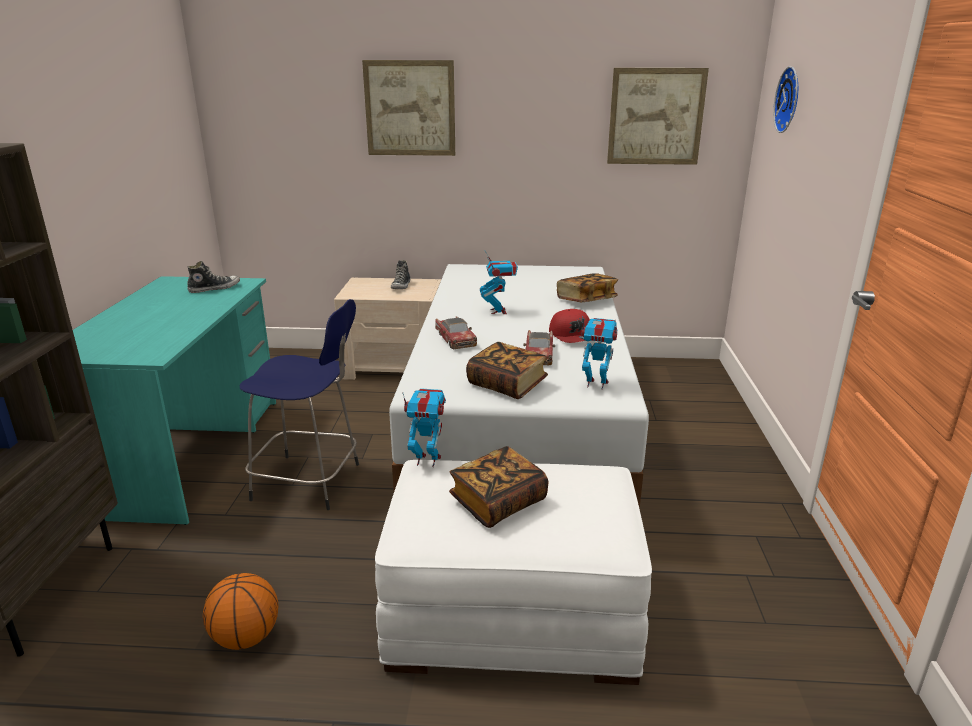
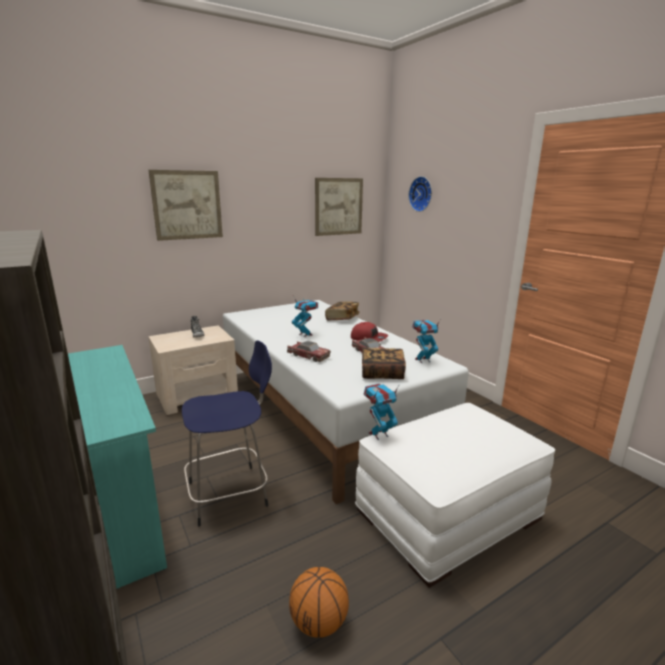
camera: 35 degrees left, 5 degrees down
shoe [187,261,240,293] -> none
book [449,446,548,528] -> none

